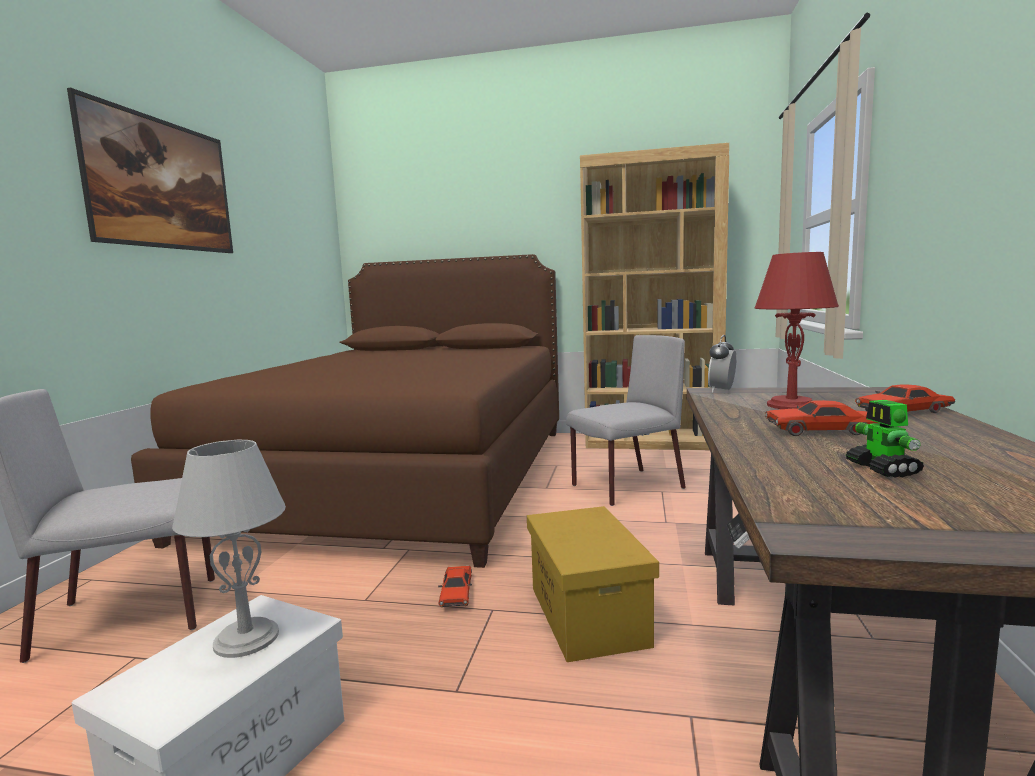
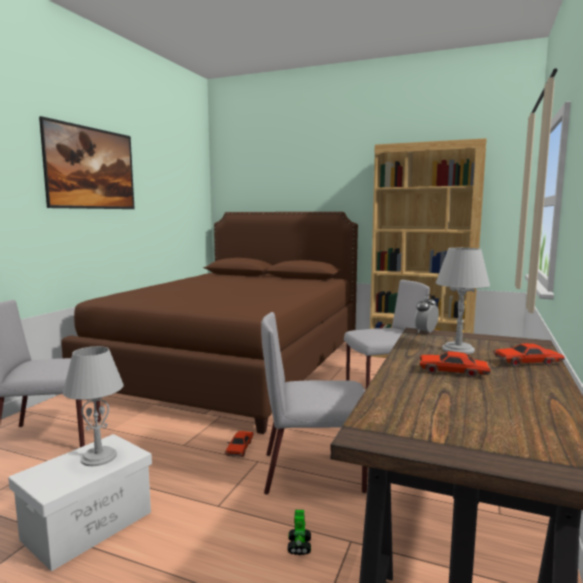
camera: 10 degrees right, 0 degrees up
yellow storage box [527,506,659,662] -> grey chair [261,312,368,495]
red table lamp [755,252,839,409] -> grey table lamp [436,248,490,354]
toy robot [846,400,924,478] -> toy robot moved to [287,510,311,555]

